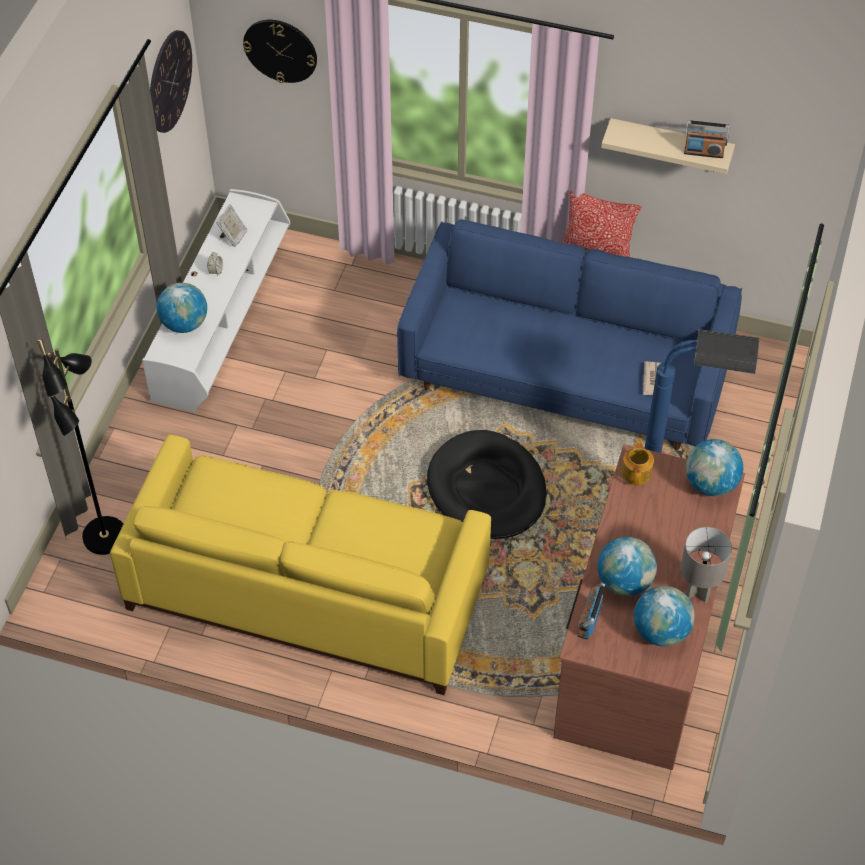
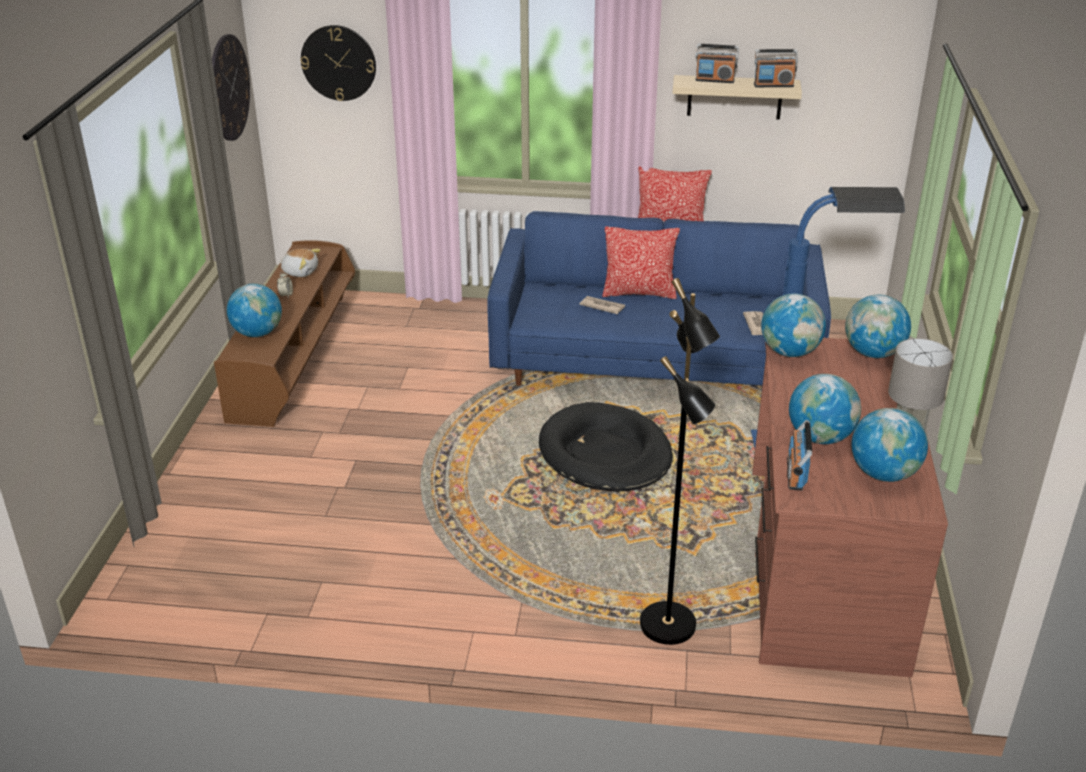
camera: 10 degrees left, 20 degrees down
black floor lamp [37,339,123,555] -> black floor lamp moved to [640,278,720,645]
yellow sofa [110,435,491,695] -> none
white tv stand [142,189,290,413] -> brown tv stand [214,240,355,427]
picture frame [216,204,247,247] -> plush toy [279,248,320,277]
teapot [621,438,654,485] -> globe [761,294,826,357]
none -> newspaper [579,296,625,314]
none -> pillow [602,226,680,299]
none -> radio [695,44,739,83]

